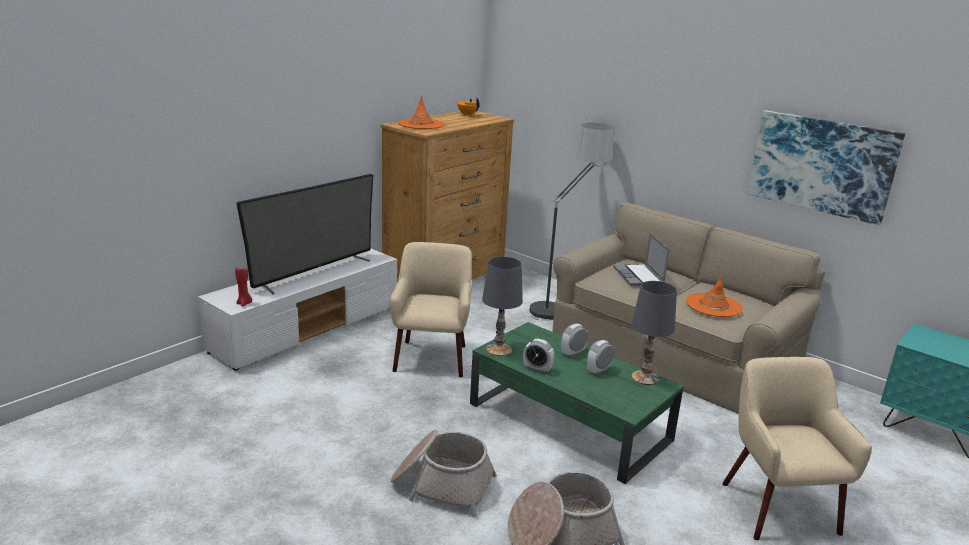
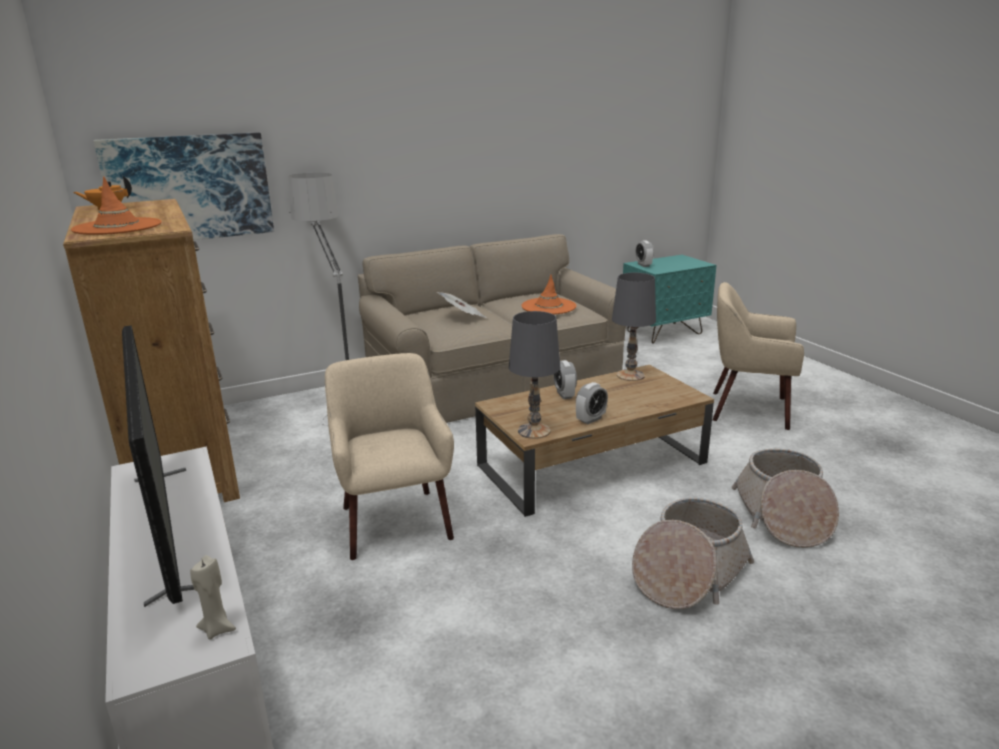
camera: 65 degrees left, 0 degrees up
red candle [235,268,252,306] -> beige candle [190,555,236,640]
beige armchair [390,242,472,377] -> beige armchair turned 45 degrees clockwise [325,353,454,560]
green coffee table [470,322,684,484] -> brown coffee table [475,365,714,517]
alarm clock [587,340,614,375] -> alarm clock moved to [635,240,654,267]
laptop [614,233,670,286] -> newspaper [437,292,487,318]
picture [748,110,905,225] -> picture moved to [94,132,274,240]

